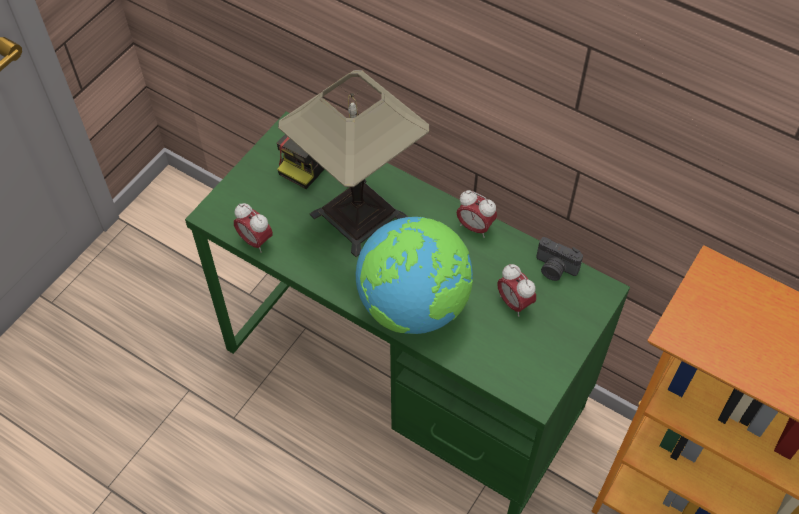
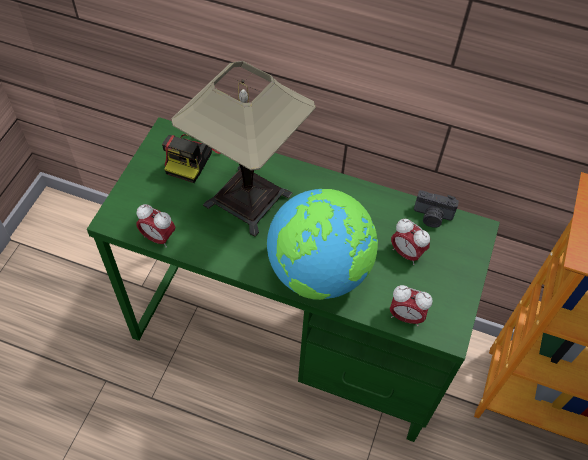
camera: 15 degrees left, 0 degrees up
alarm clock [456,190,497,238] -> alarm clock moved to [390,285,432,326]

